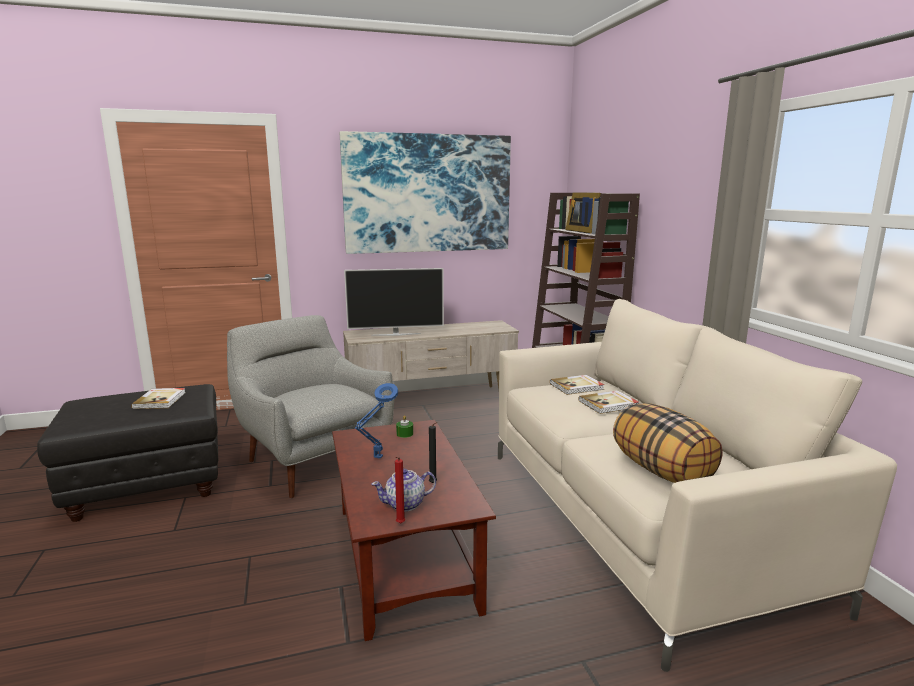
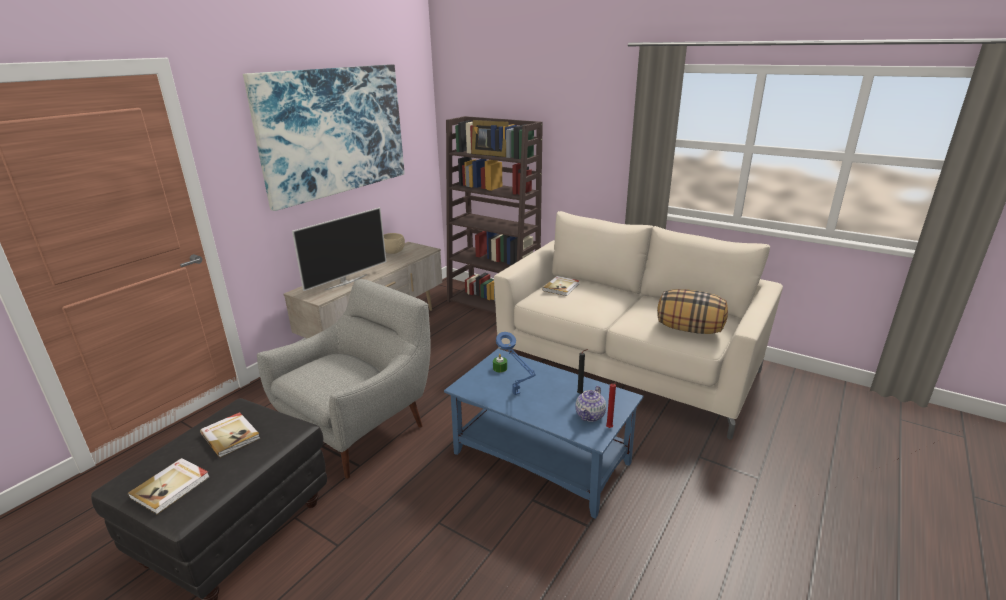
camera: 40 degrees left, 10 degrees up
grey armchair [227,315,394,498] -> grey armchair turned 120 degrees clockwise [257,279,431,479]
brown coffee table [332,420,496,641] -> blue coffee table [444,349,644,519]
book [579,390,639,414] -> book moved to [128,458,210,514]
none -> beige bowl [384,233,405,254]

